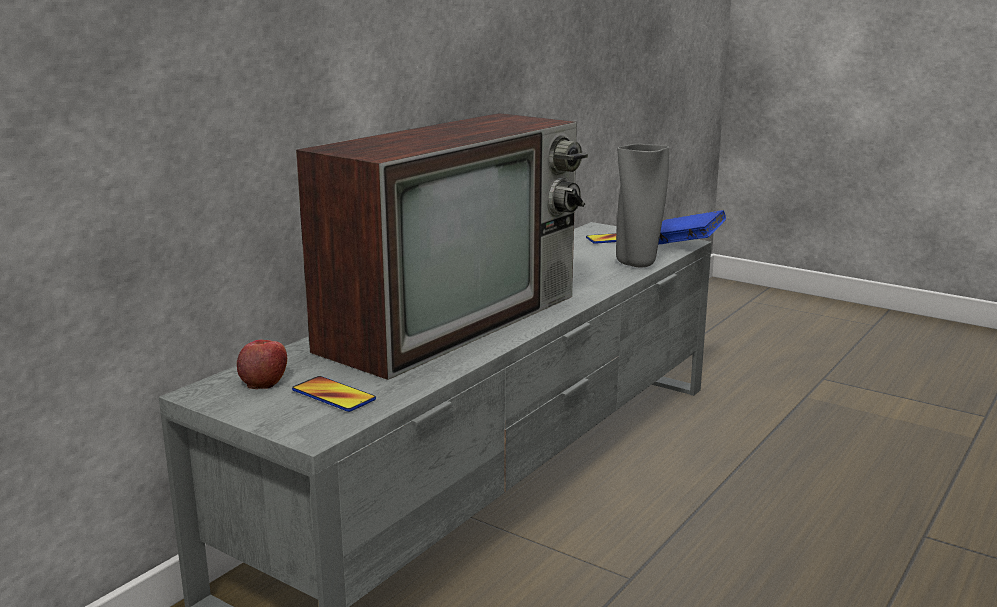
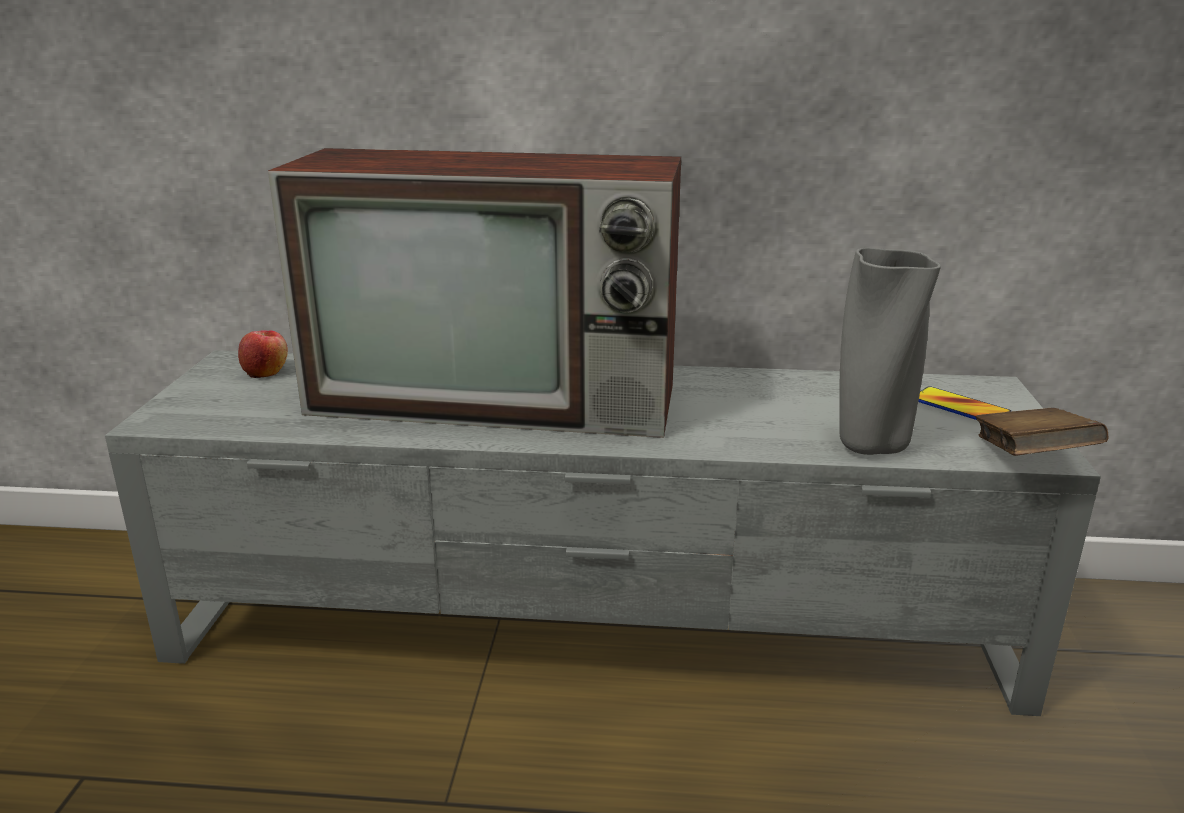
camera: 60 degrees right, 5 degrees up
phone [292,376,376,412] -> none
blue book [658,210,726,245] -> brown book [975,408,1108,456]

